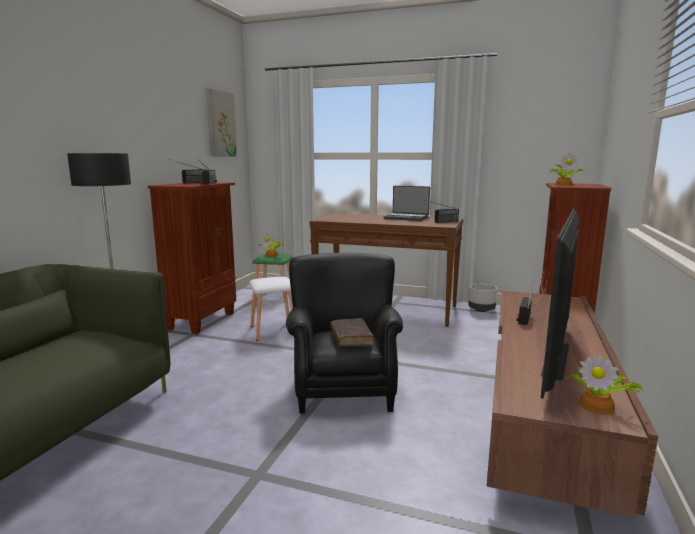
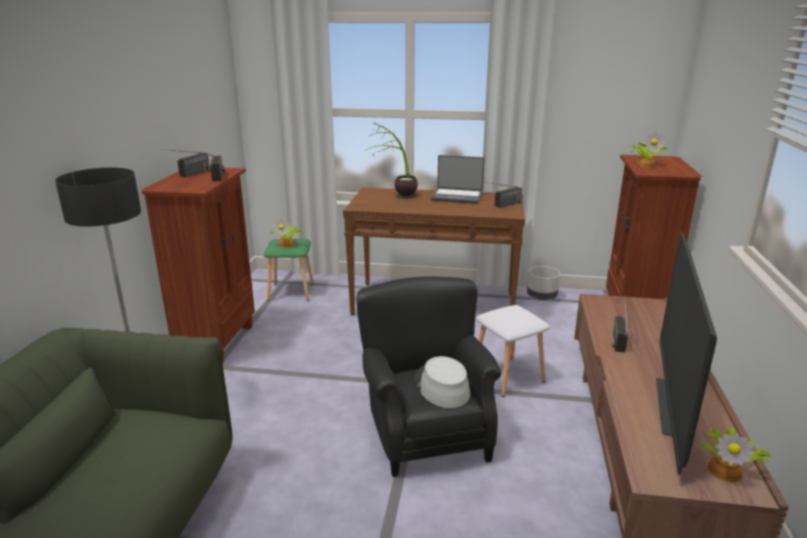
camera: 10 degrees left, 10 degrees up
picture [206,88,237,156] -> none
white stool [249,277,293,341] -> white stool moved to [476,305,550,397]
brown book [330,318,374,347] -> grey hat [415,356,470,408]
none -> potted plant [365,122,418,199]

